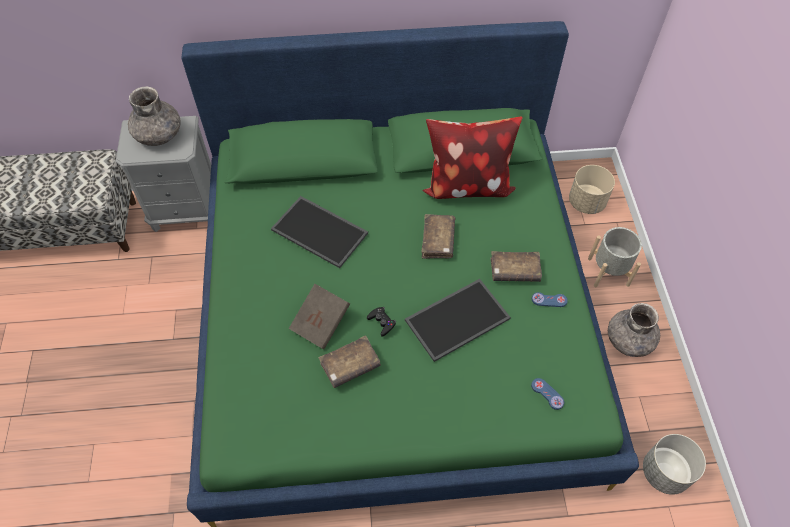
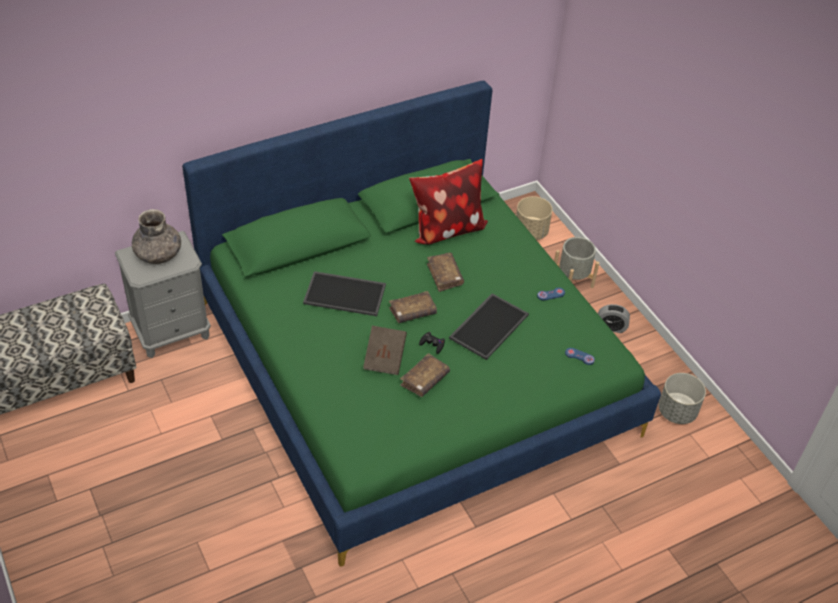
camera: 25 degrees left, 10 degrees down
brown book [491,251,542,282] -> brown book moved to [389,291,437,323]
grey vase [608,303,660,357] -> alarm clock [598,304,630,333]

